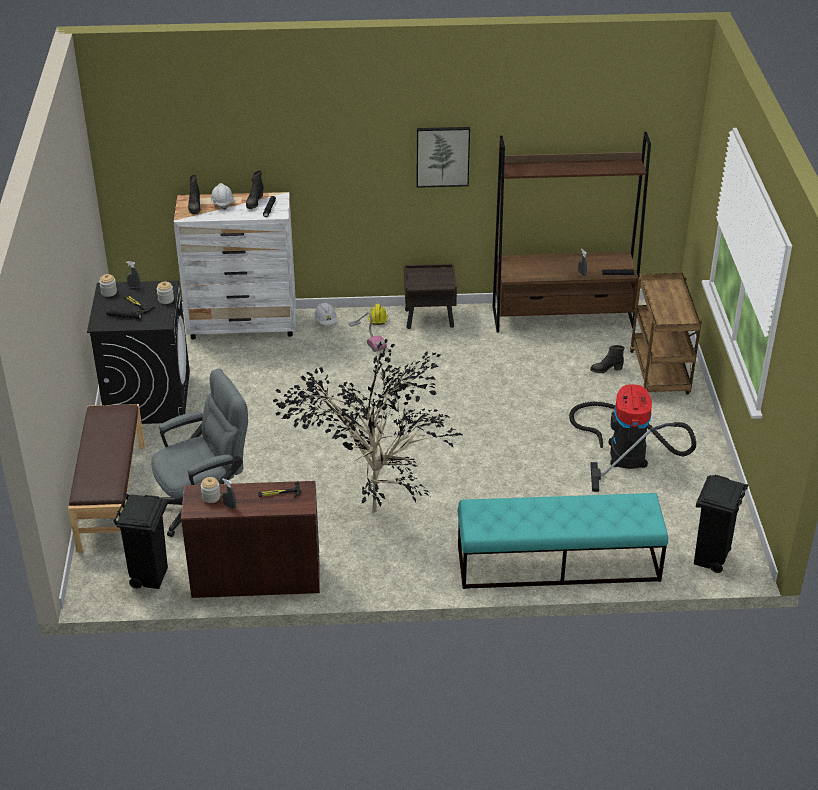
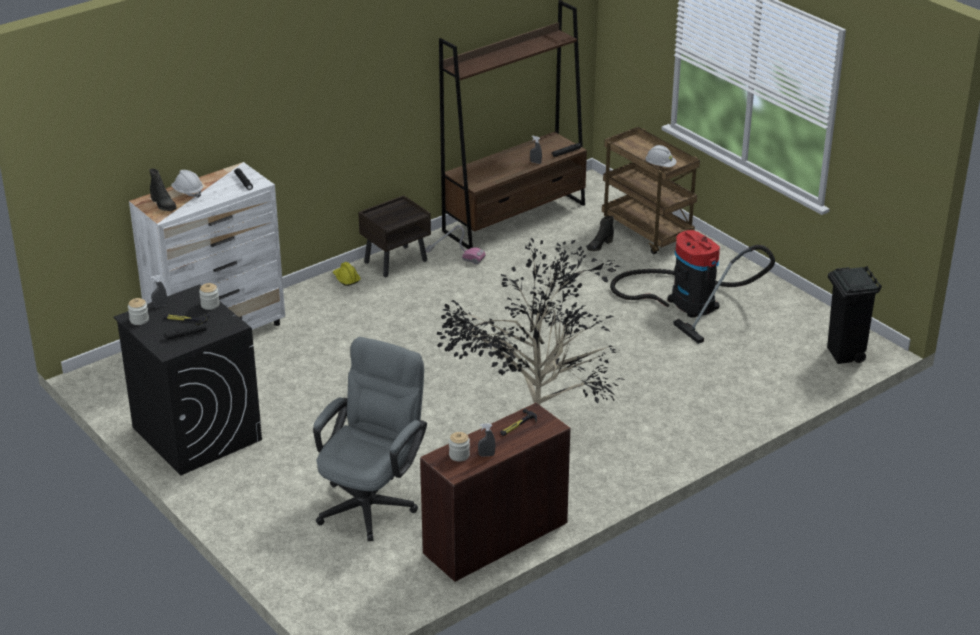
camera: 35 degrees left, 5 degrees down
brown bench [68,404,145,552] -> none
black trash can [113,494,168,589] -> none
black boot [246,171,264,209] -> none
white hard hat [314,303,337,325] -> white hard hat moved to [646,145,677,167]
vacuum cleaner [348,312,387,352] -> vacuum cleaner moved to [425,225,486,264]
picture [417,127,470,188] -> none
turquoise bench [457,493,668,589] -> none

